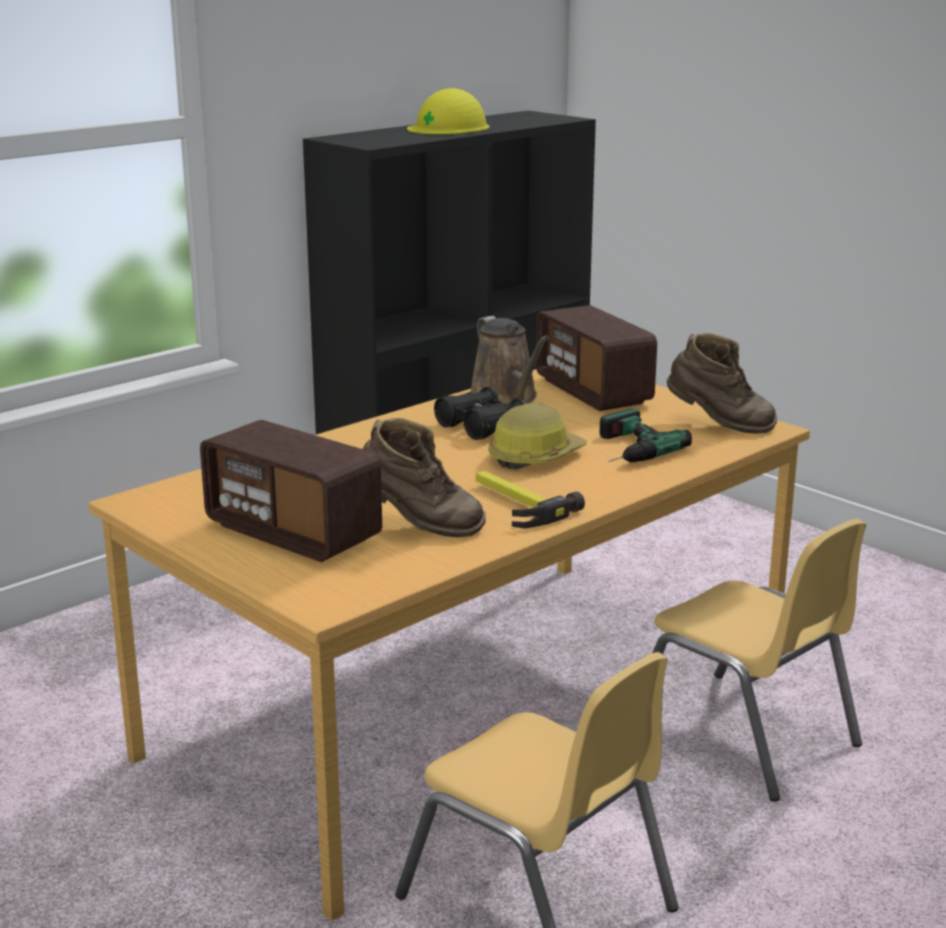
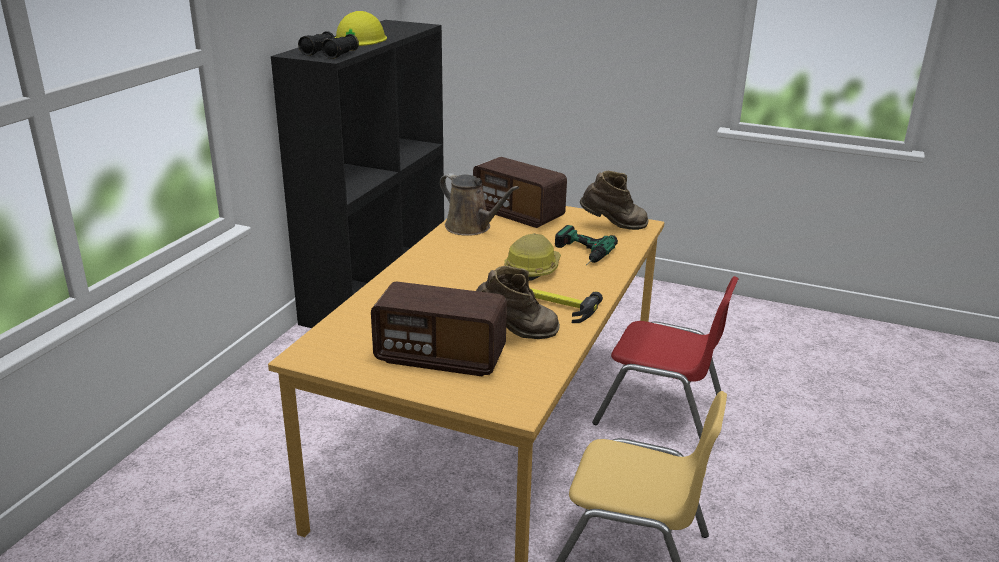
camera: 25 degrees left, 5 degrees up
black binoculars [434,387,527,440] -> black binoculars moved to [298,31,359,59]
yellow chair [652,519,866,802] -> red chair [592,276,739,439]

